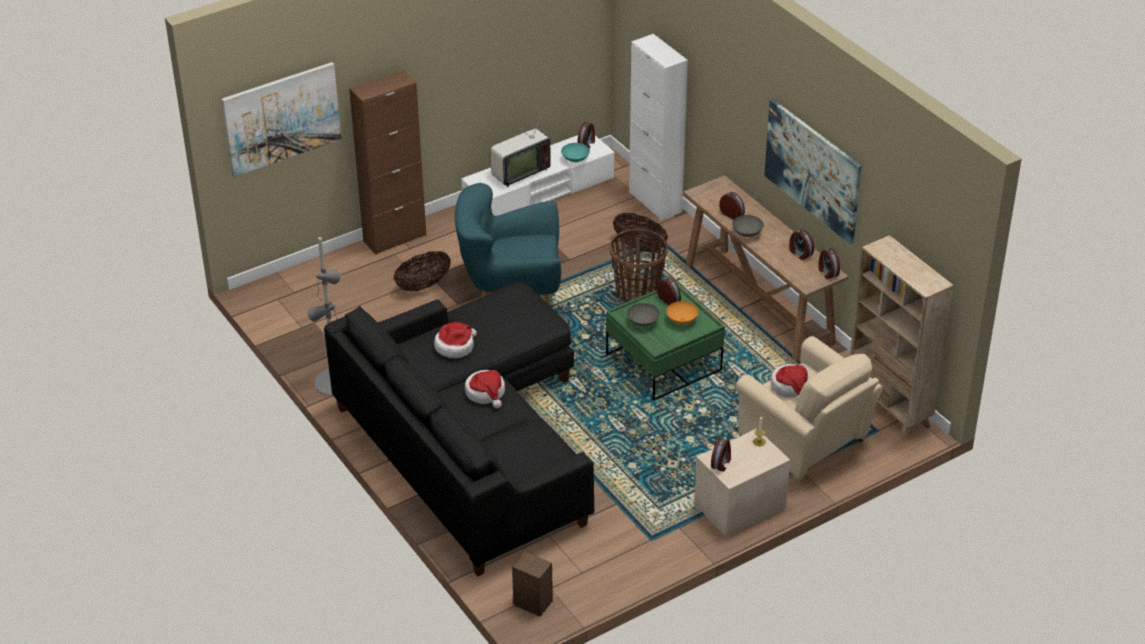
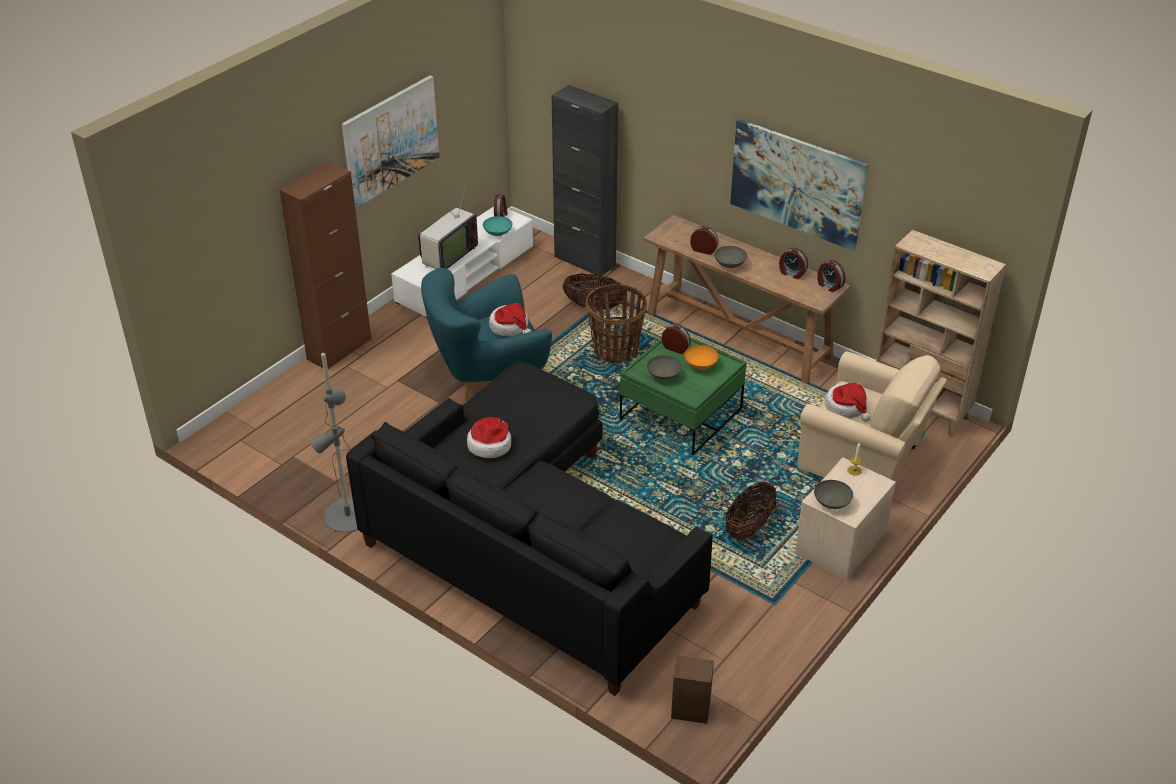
camera: 20 degrees left, 0 degrees up
picture [222,62,341,177] -> picture moved to [342,75,439,209]
basket [394,251,451,292] -> basket moved to [726,482,777,540]
hat [465,370,505,409] -> hat moved to [489,303,531,336]
white cabinet [629,34,688,220] -> black cabinet [552,85,618,277]
alarm clock [711,438,731,472] -> grey bowl [814,480,853,509]

